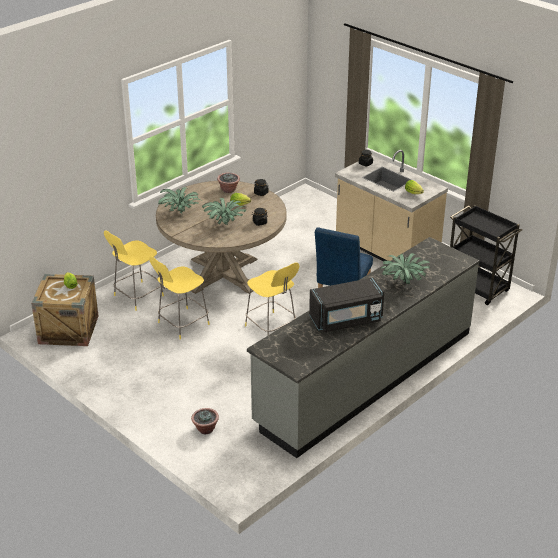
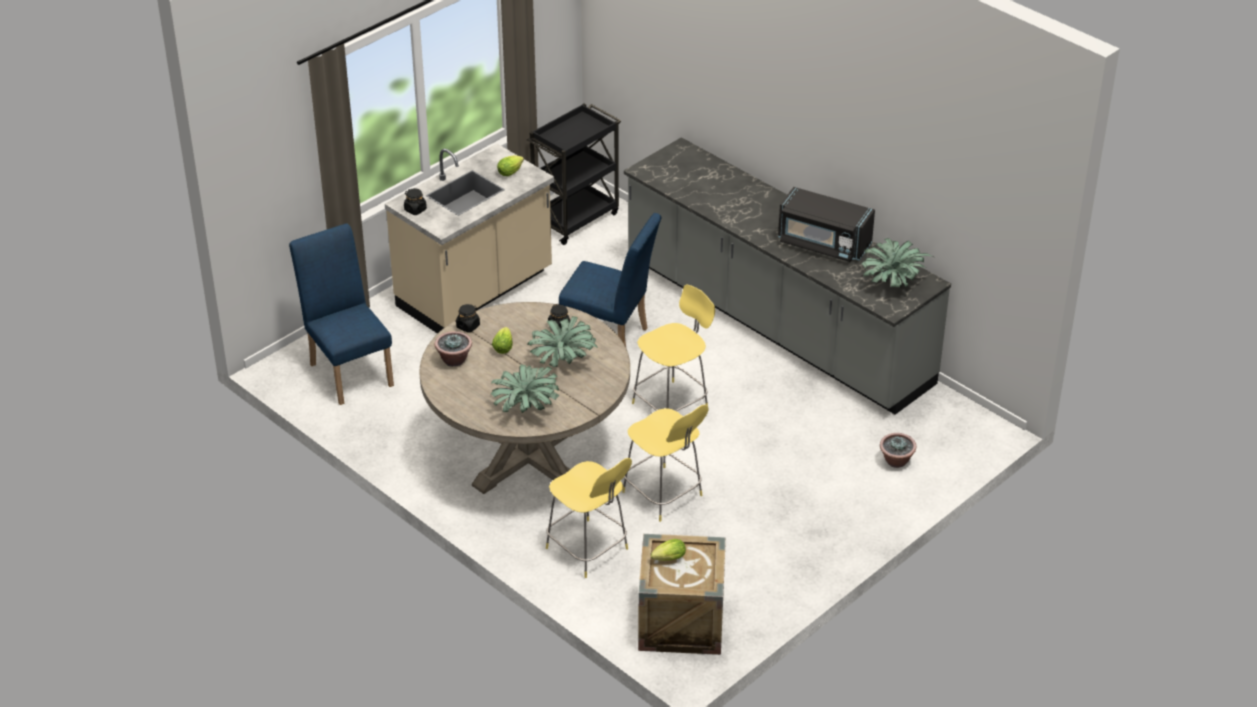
camera: 90 degrees left, 5 degrees up
black microwave [309,277,384,332] -> black microwave turned 135 degrees clockwise [778,187,875,262]
potted plant [380,253,430,284] -> potted plant moved to [862,238,934,288]
none -> blue chair [289,223,394,405]

